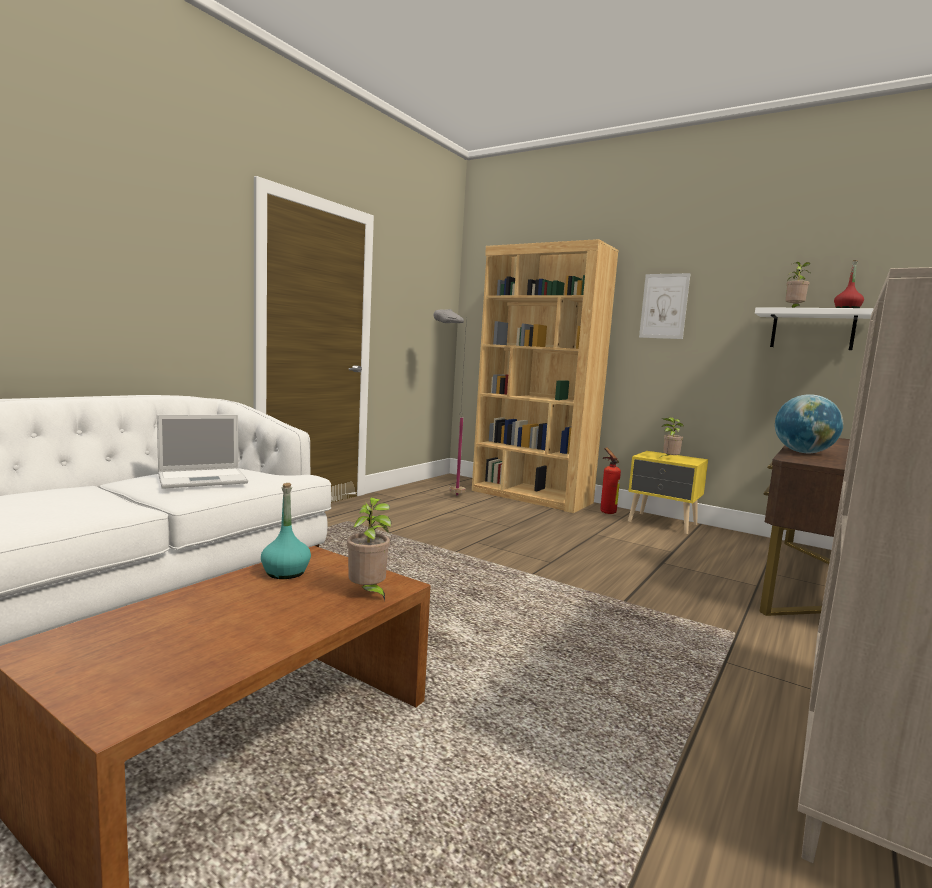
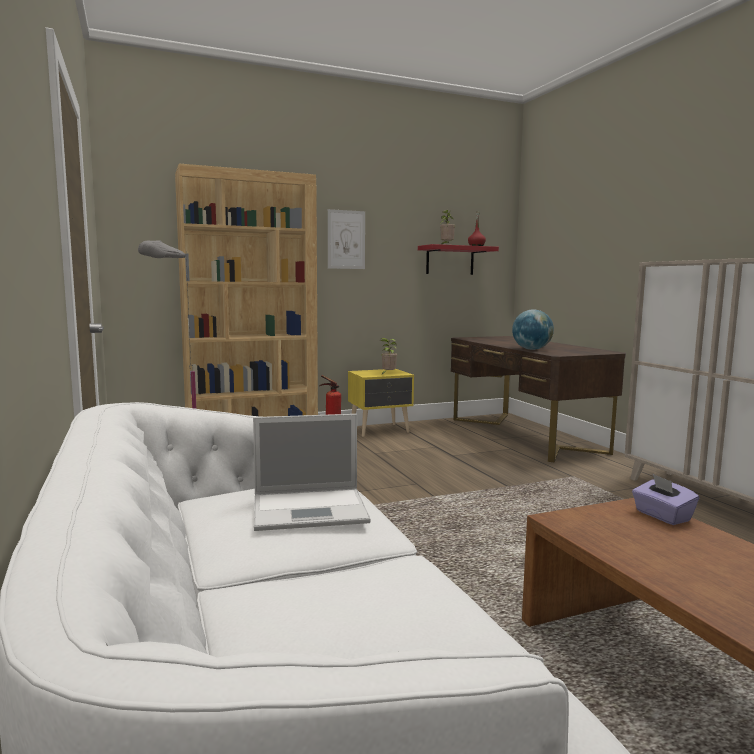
camera: 55 degrees left, 0 degrees up
laptop [157,415,248,489] -> laptop turned 75 degrees clockwise [253,414,371,531]
turquoise bottle [261,483,311,579] -> none
potted plant [347,497,391,601] -> purple tissue box [632,474,699,525]
white shelf [755,307,874,350] -> red shelf [418,244,499,275]

